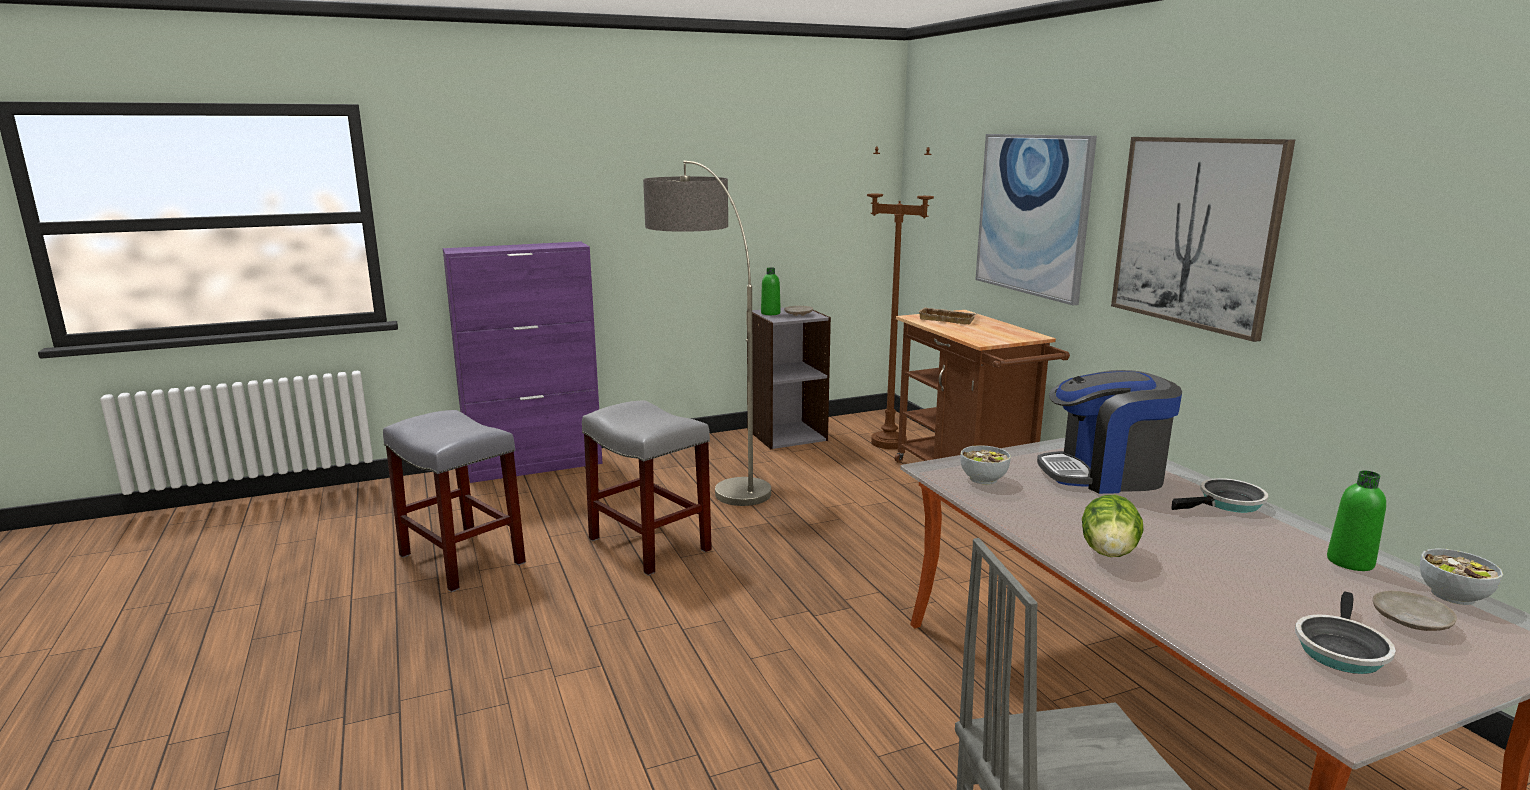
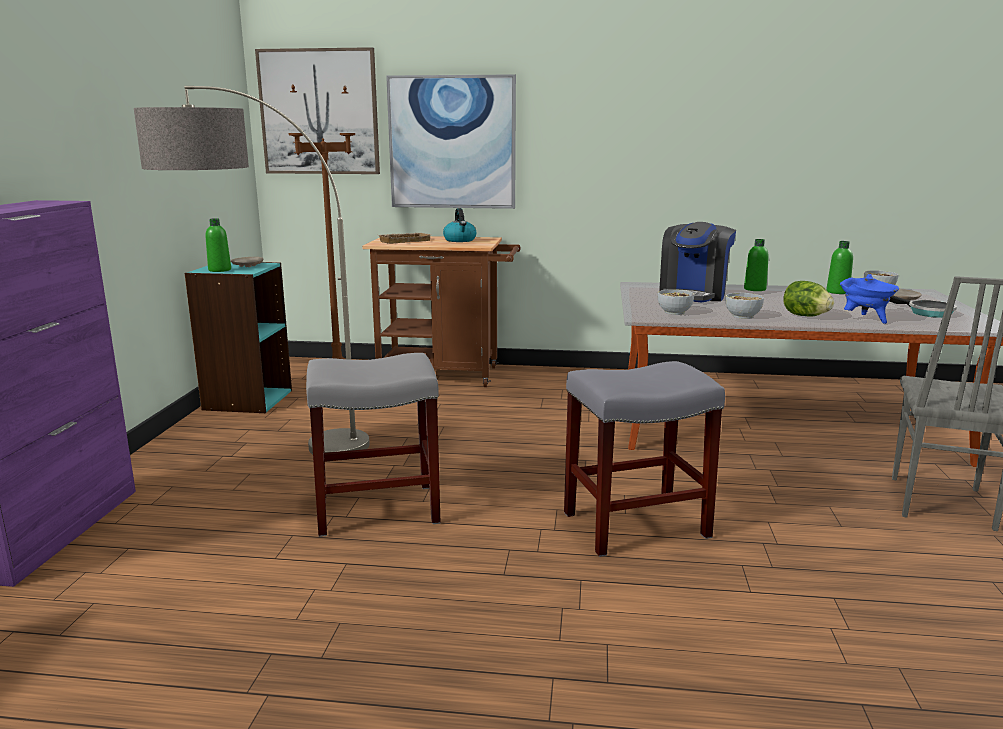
camera: 60 degrees left, 0 degrees up
grey stool [383,410,526,592] -> grey stool moved to [564,361,725,557]
grey bookcase [747,308,831,449] -> turquoise bookcase [185,261,292,413]
picture [1111,137,1295,342] -> picture moved to [255,47,380,174]
frying pan [1171,478,1268,513] -> green bottle [744,239,769,291]
none -> kettle [443,208,476,242]
none -> bowl [726,293,764,319]
none -> blue cooking pot [840,274,899,324]

